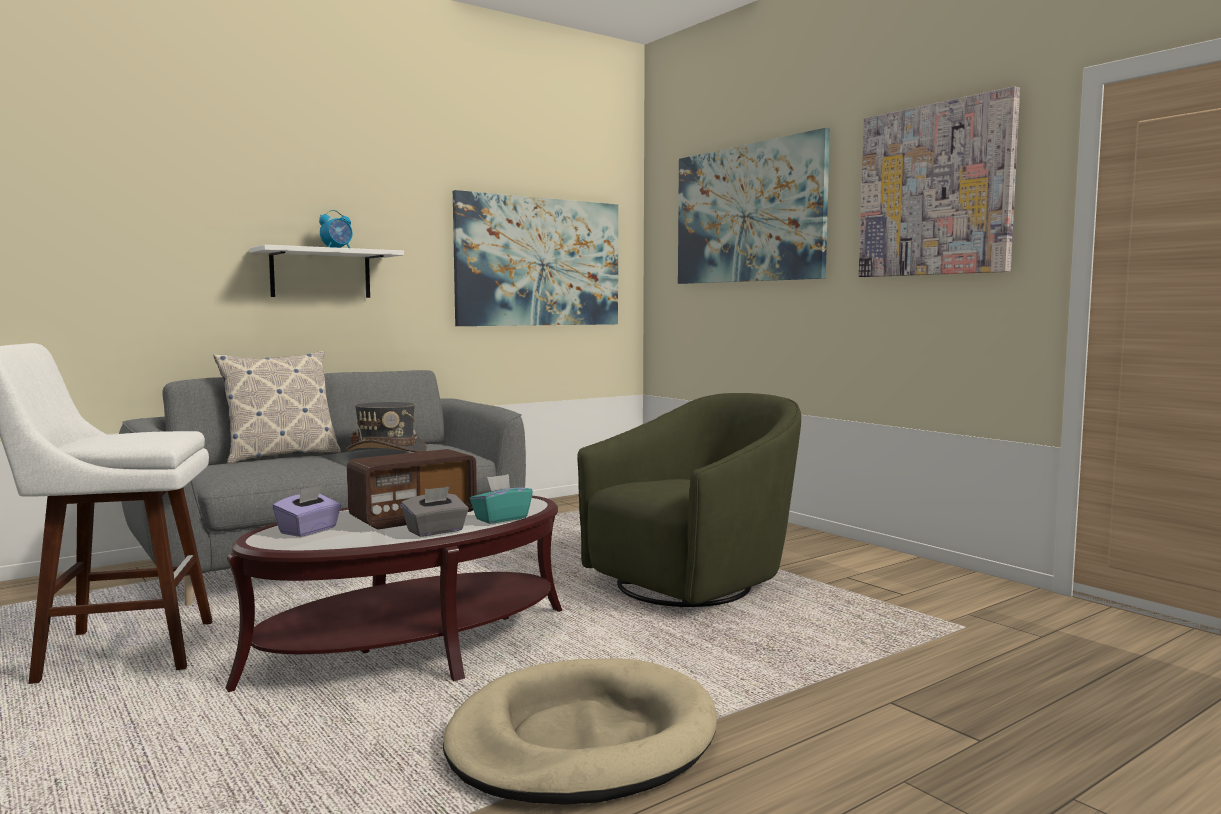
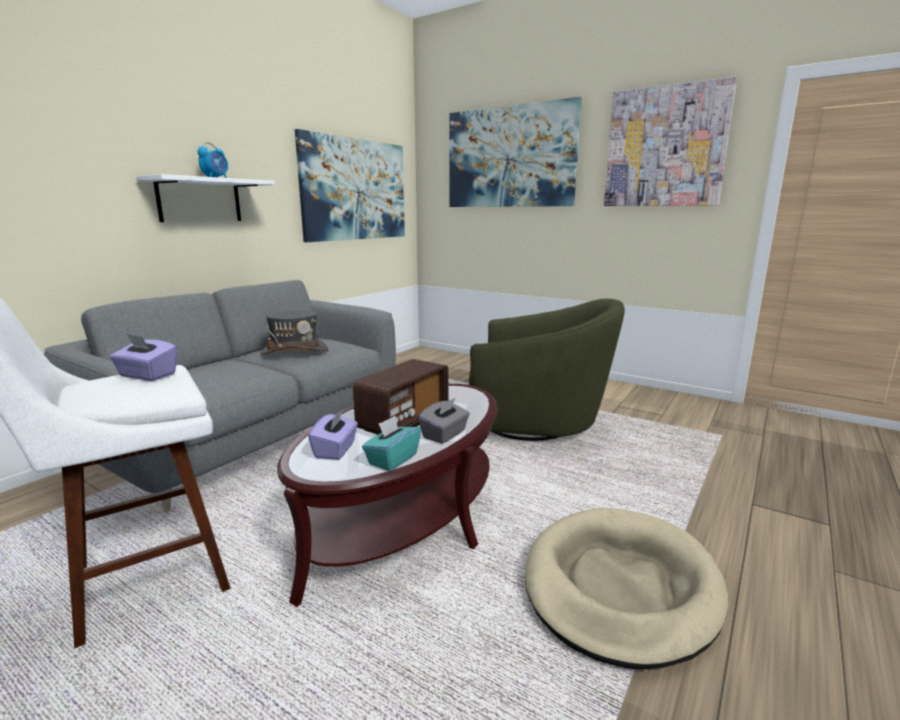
camera: 20 degrees left, 10 degrees up
pillow [213,351,341,464] -> none
turquoise tissue box [470,474,533,524] -> turquoise tissue box moved to [362,416,421,471]
green armchair [577,393,801,607] -> green armchair turned 75 degrees clockwise [469,299,625,441]
none -> purple tissue box [109,334,177,381]

